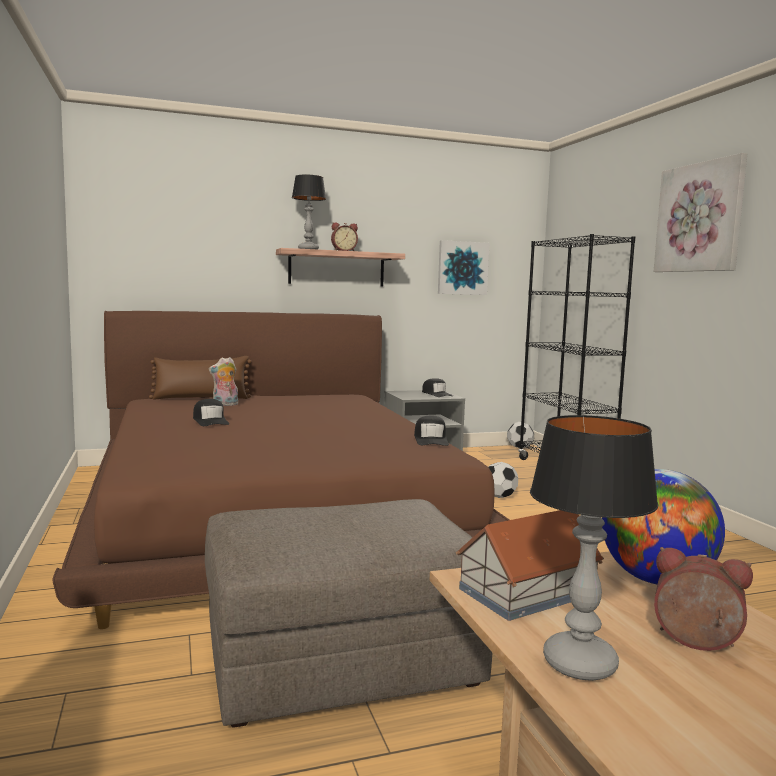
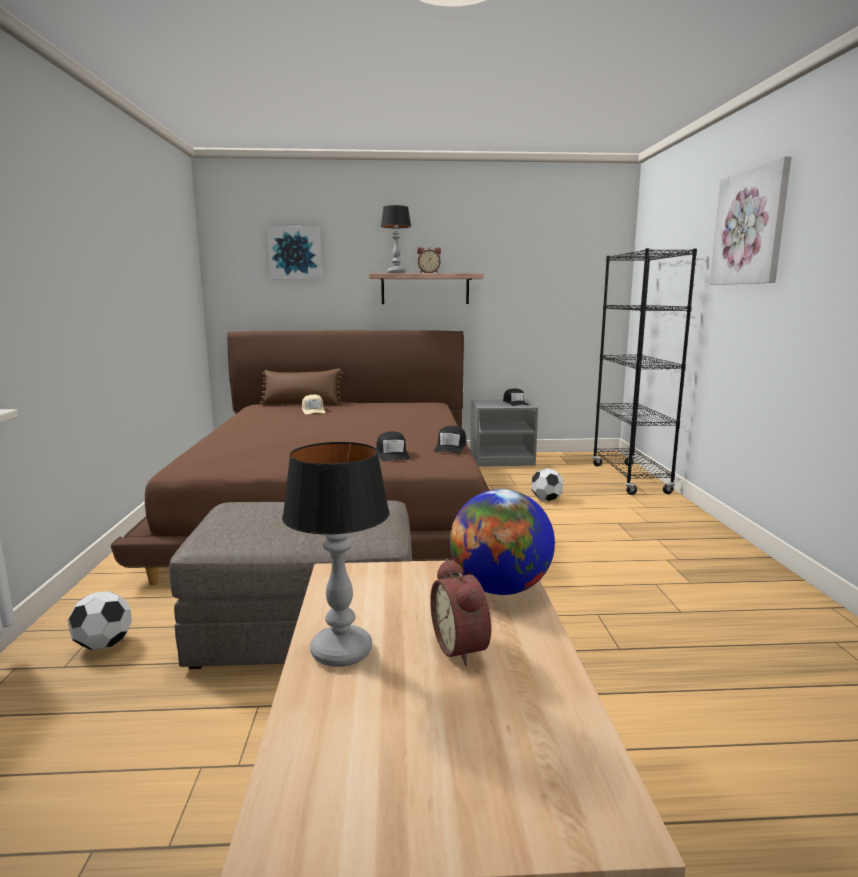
camera: 15 degrees right, 5 degrees up
black cap [193,399,229,426] -> black cap moved to [376,431,410,461]
plush toy [209,357,238,406] -> beige cap [302,395,326,414]
picture [438,240,490,295] -> picture moved to [268,226,322,279]
toy house [456,510,604,621] -> none
football [507,422,534,448] -> football moved to [68,591,132,650]
alarm clock [654,547,753,651] -> alarm clock turned 150 degrees counterclockwise [430,559,491,666]

